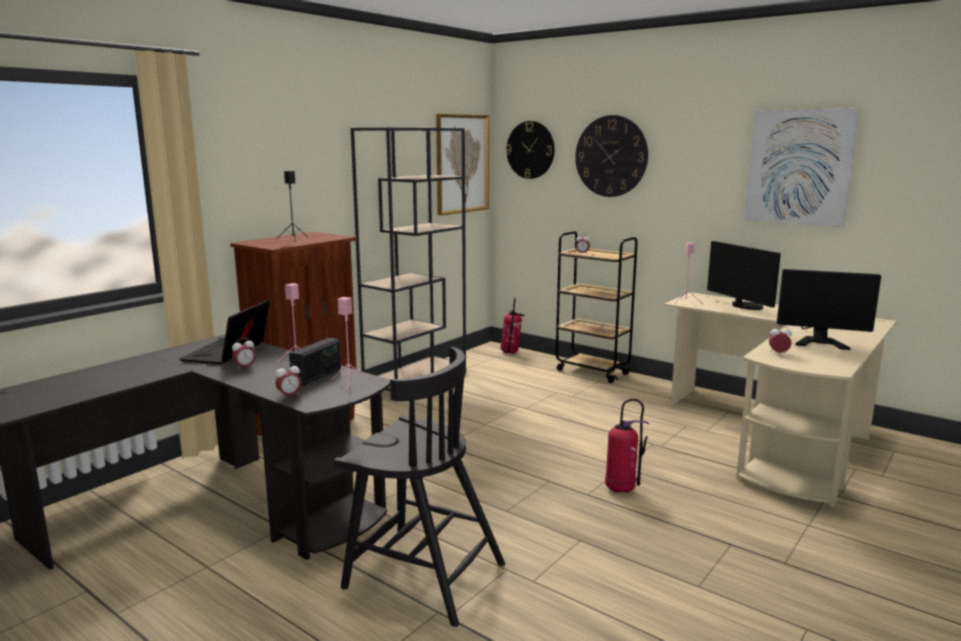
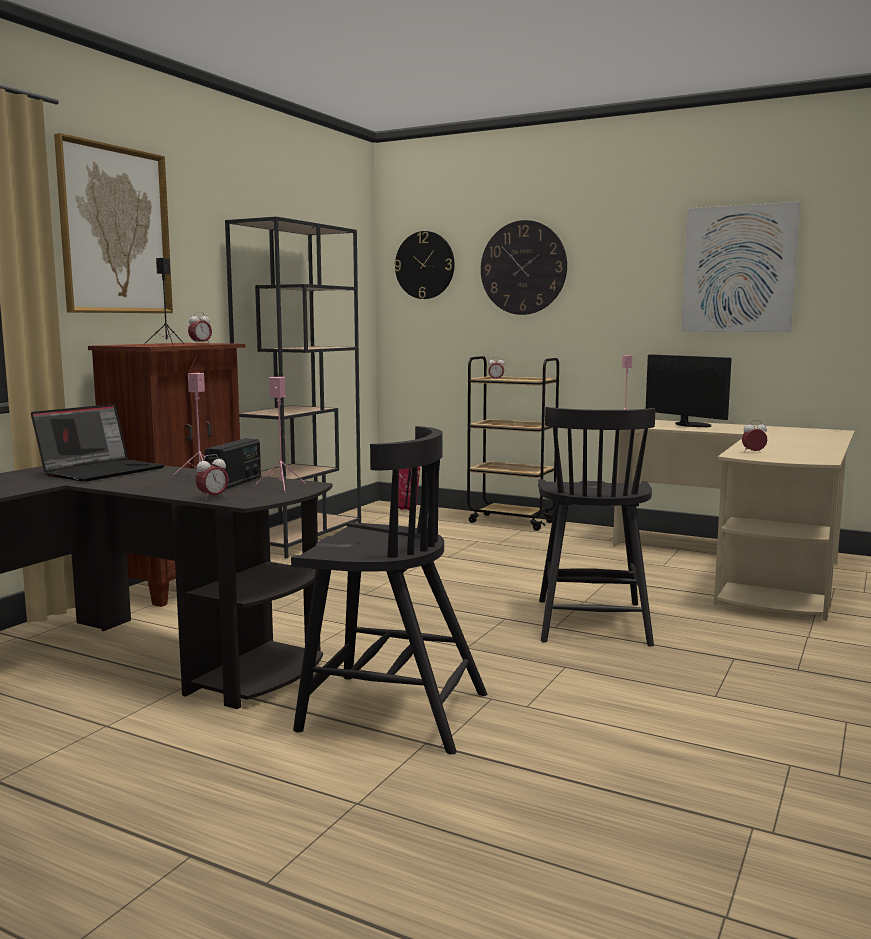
camera: 10 degrees left, 5 degrees down
laptop [179,299,270,364] -> laptop turned 150 degrees counterclockwise [31,404,165,482]
alarm clock [232,338,256,369] -> alarm clock moved to [188,312,212,345]
picture [436,114,489,215] -> picture moved to [54,133,173,313]
fire extinguisher [605,399,649,493] -> black chair [538,407,656,647]
monitor [777,269,881,350] -> none

